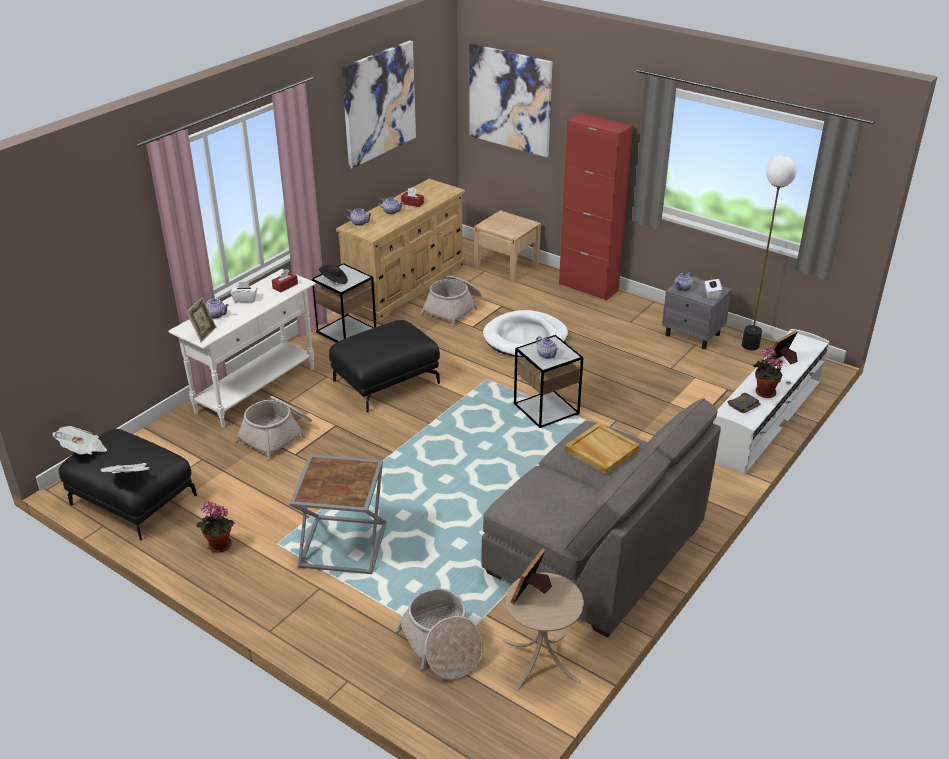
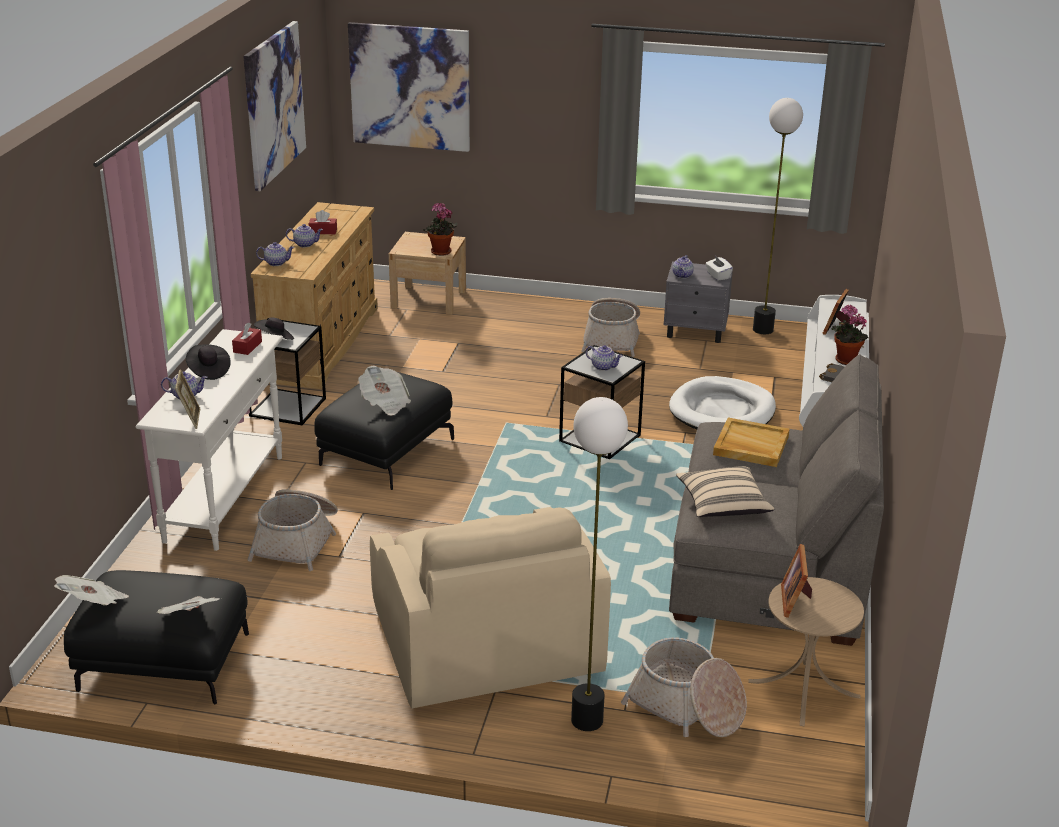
camera: 25 degrees left, 5 degrees down
potted plant [197,502,234,553] -> potted plant moved to [423,203,458,256]
white tissue box [231,282,257,303] -> black hat [186,344,231,380]
grey side table [289,454,387,574] -> beige armchair [370,507,611,708]
basket [420,276,482,326] -> basket moved to [581,298,640,357]
white dog bed [483,310,568,357] -> white dog bed moved to [669,376,776,430]
red cabinet [559,113,633,301] -> none
none -> newspaper [358,366,411,416]
none -> floor lamp [571,397,628,731]
none -> beige pillow [676,466,774,517]

